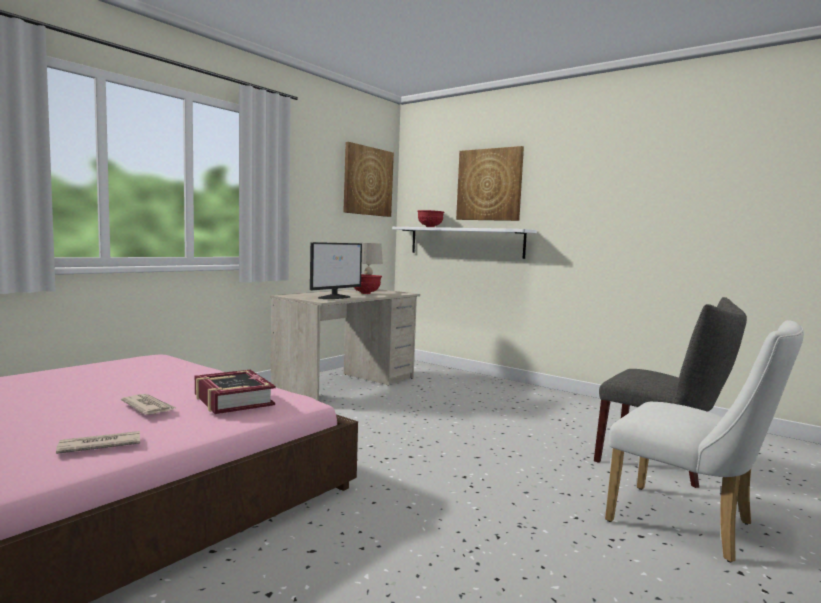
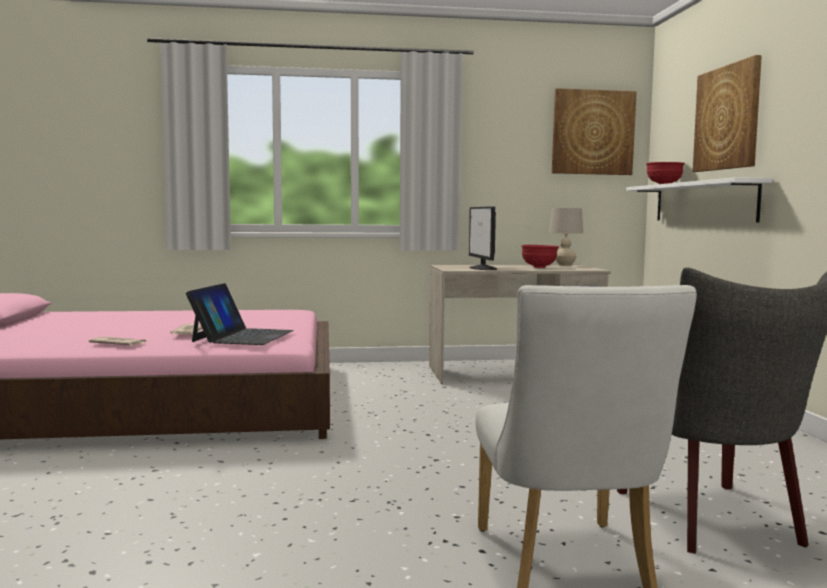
camera: 45 degrees right, 0 degrees up
book [195,370,276,414] -> laptop [186,283,294,345]
monitor [310,242,362,299] -> monitor turned 90 degrees clockwise [469,206,497,270]

